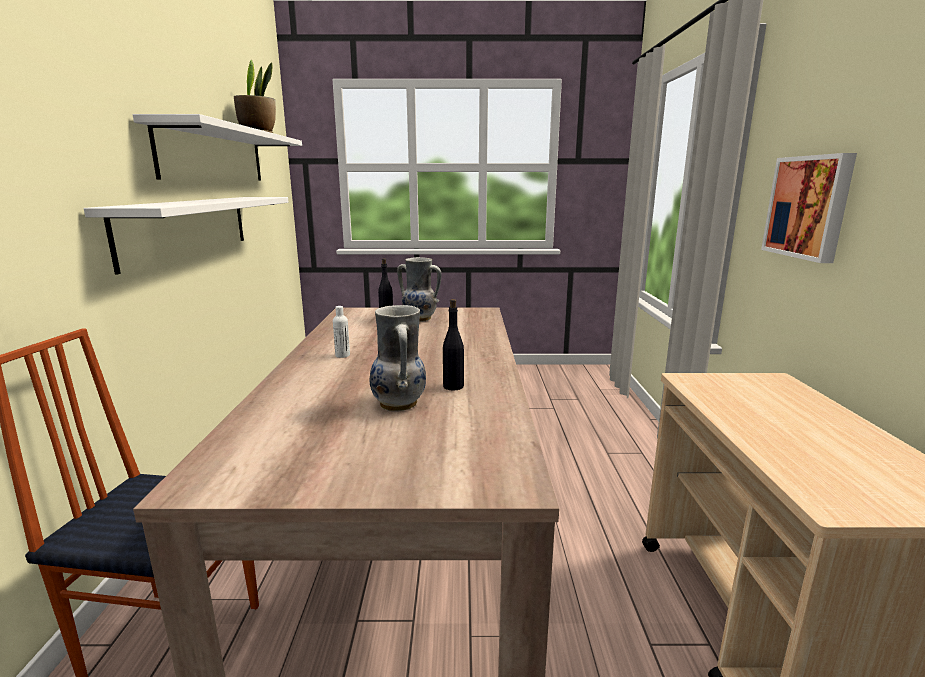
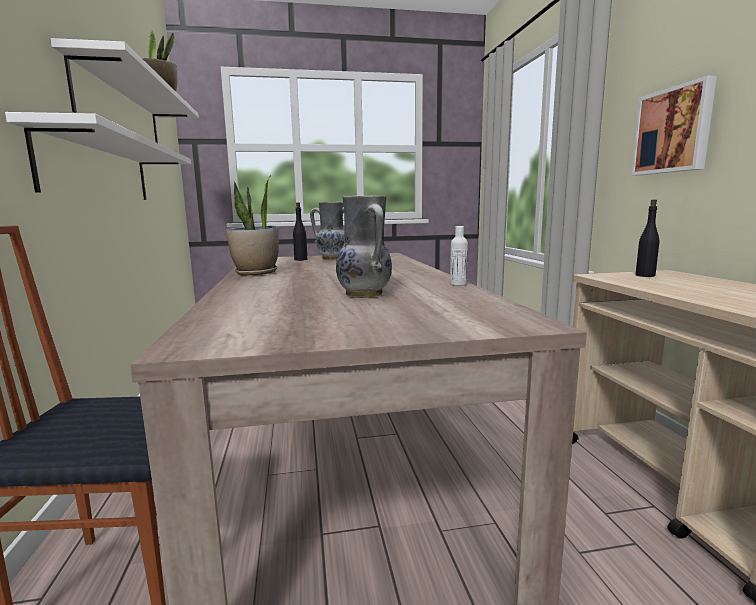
camera: 10 degrees left, 5 degrees down
white bottle [333,306,350,358] -> white bottle moved to [450,226,468,286]
black bottle [443,299,464,391] -> black bottle moved to [636,200,659,277]
none -> potted plant [226,176,279,276]

